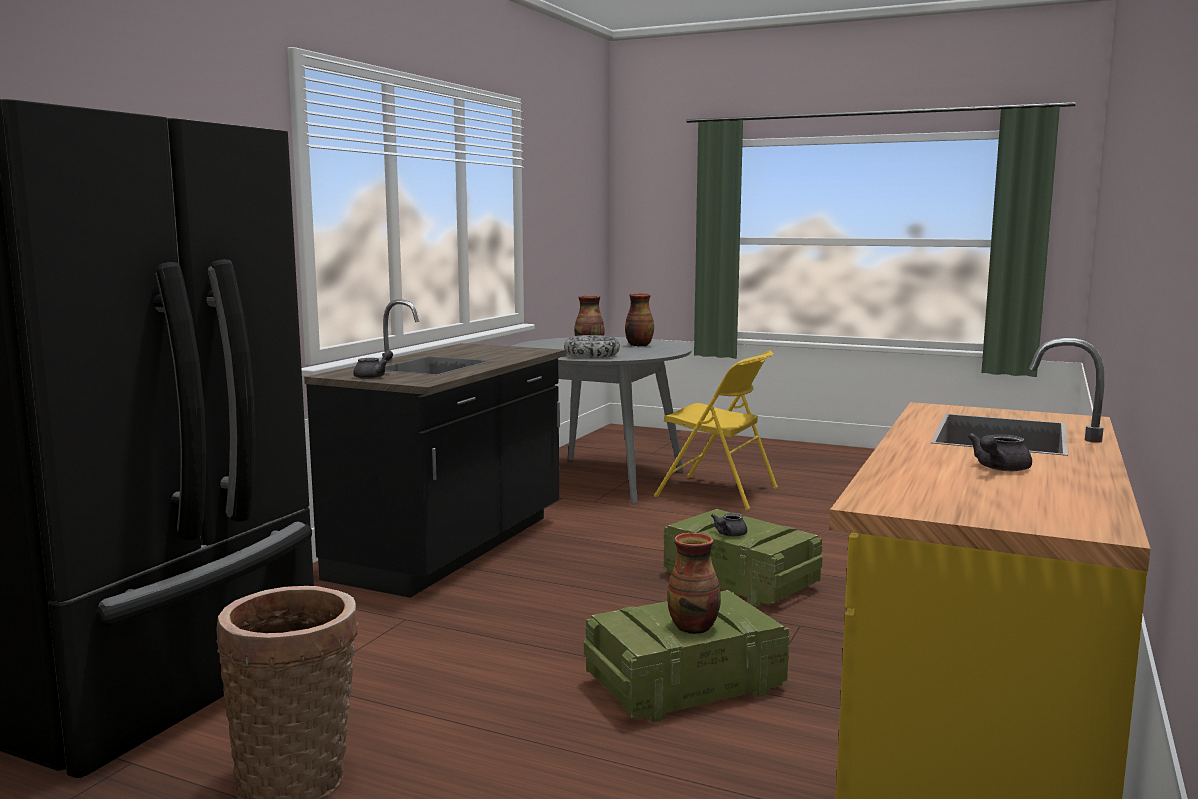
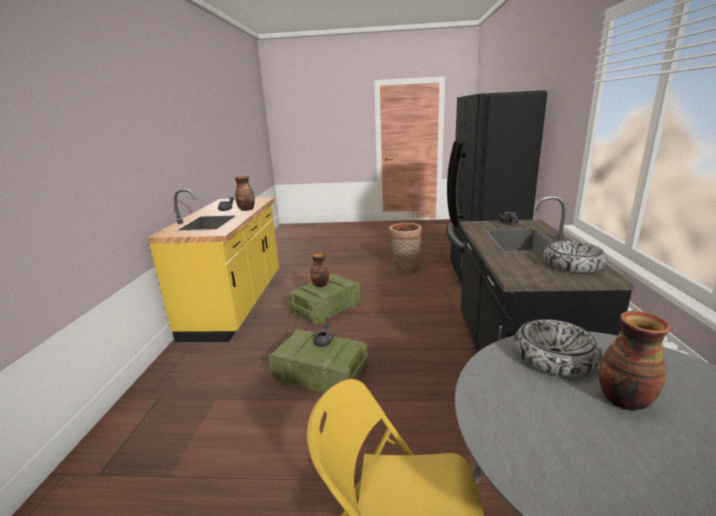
camera: 160 degrees right, 10 degrees up
vase [625,293,654,347] -> vase moved to [235,176,255,211]
none -> bowl [543,241,607,273]

